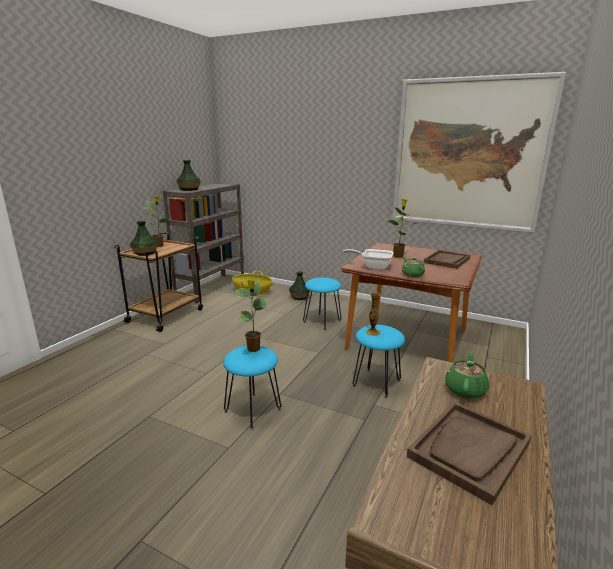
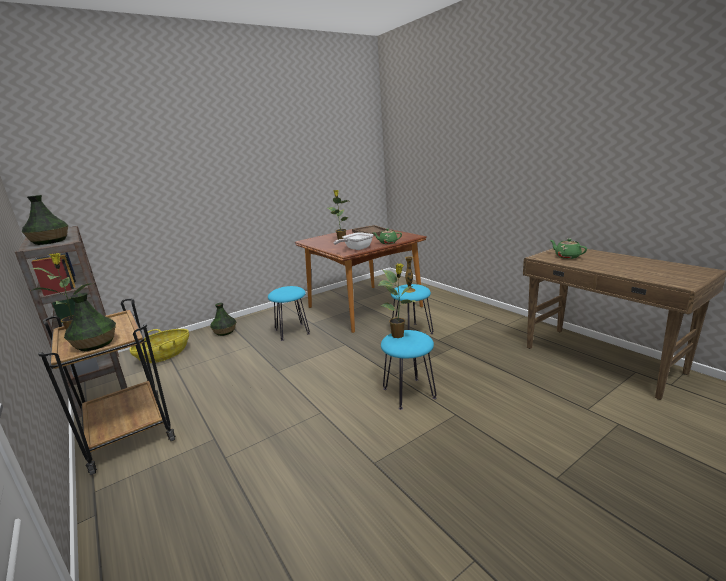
camera: 60 degrees left, 0 degrees up
picture [392,72,566,233] -> none
brown tray [407,401,532,505] -> none

